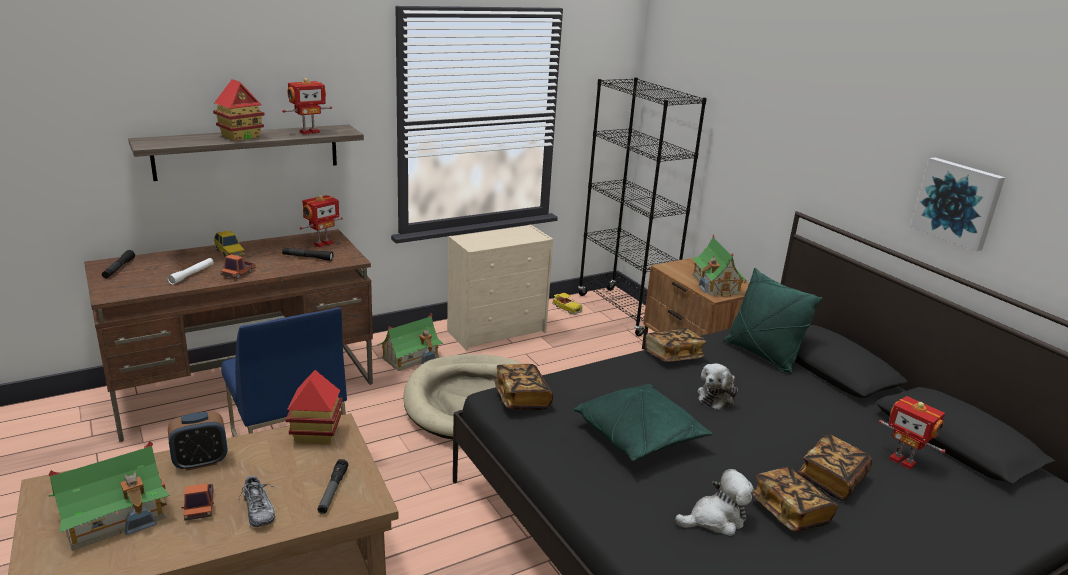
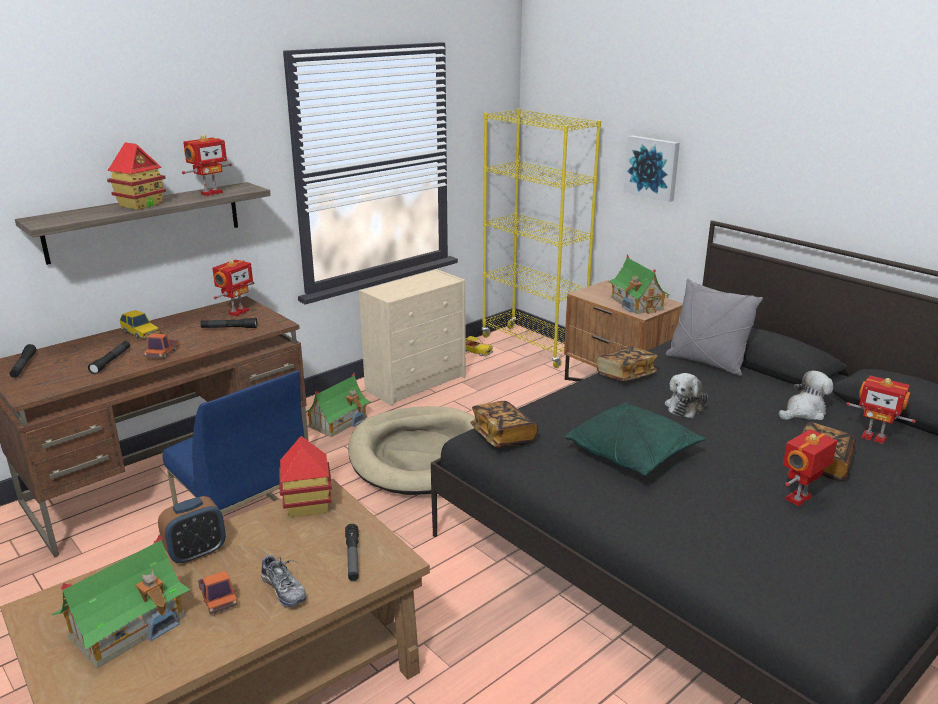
camera: 10 degrees left, 0 degrees up
white flashlight [167,258,214,285] -> black flashlight [88,341,130,374]
black bookcase [578,78,707,336] -> yellow bookcase [481,109,601,368]
plush toy [675,469,754,536] -> plush toy moved to [778,370,833,420]
green pillow [724,268,823,374] -> grey pillow [665,279,763,376]
book [751,467,838,532] -> toy robot [783,429,837,506]
picture [911,157,1005,251] -> picture moved to [624,135,680,202]

